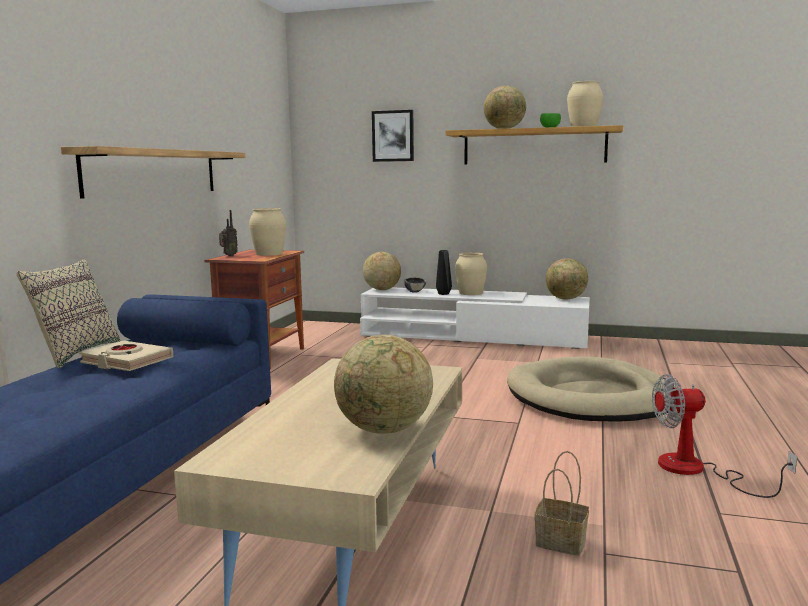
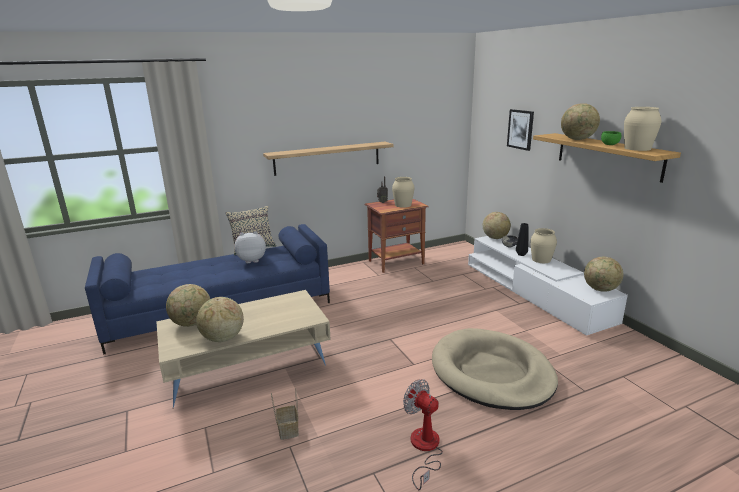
camera: 50 degrees right, 10 degrees up
beige book [79,341,174,371] -> plush toy [235,231,266,263]
none -> globe [166,284,210,327]

